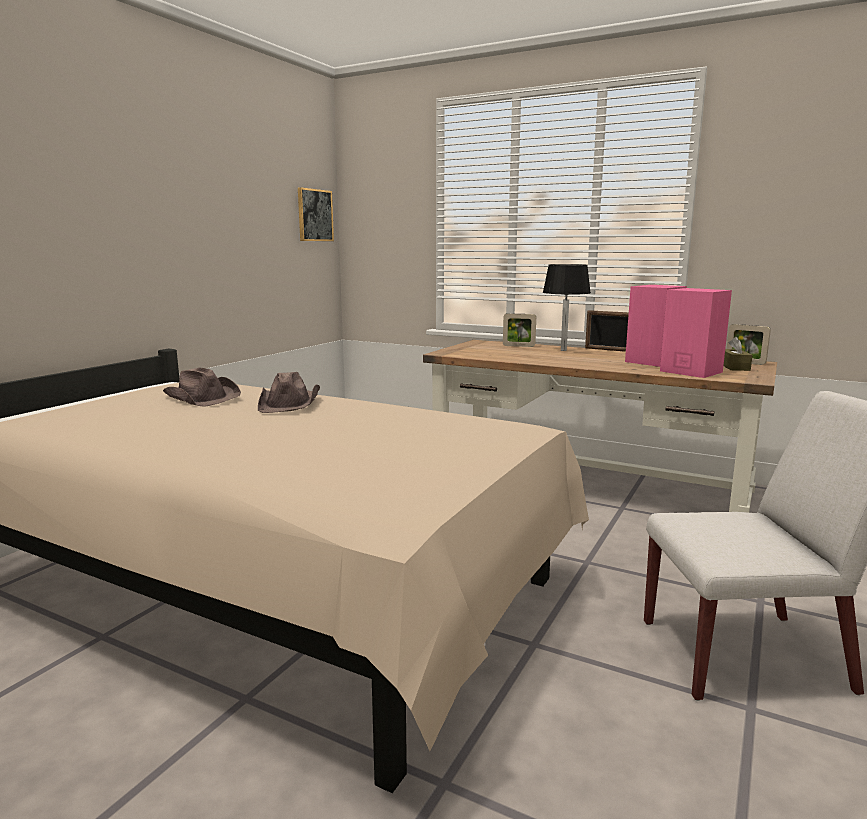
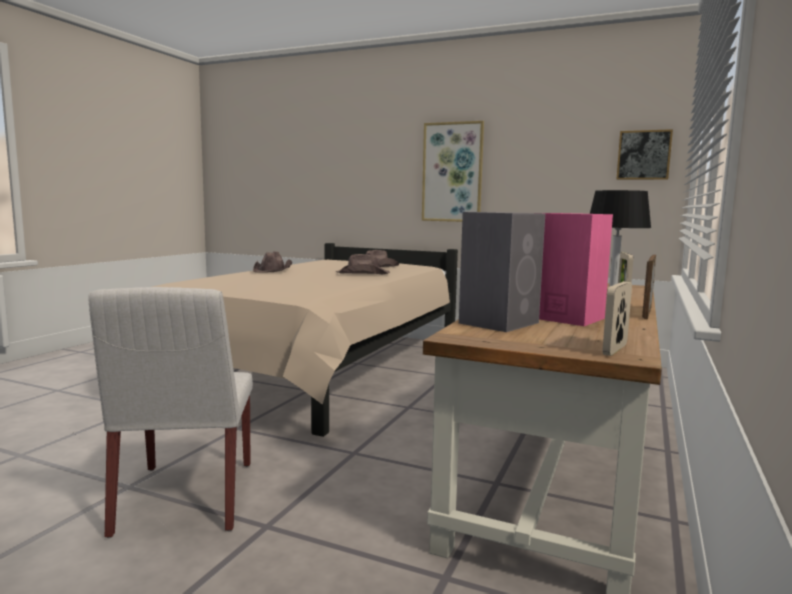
camera: 85 degrees right, 5 degrees down
pink speaker [660,288,732,378] -> grey speaker [459,212,545,332]
brown tissue box [723,337,752,371] -> none
none -> brown hat [253,251,292,272]
none -> picture [422,121,484,222]

